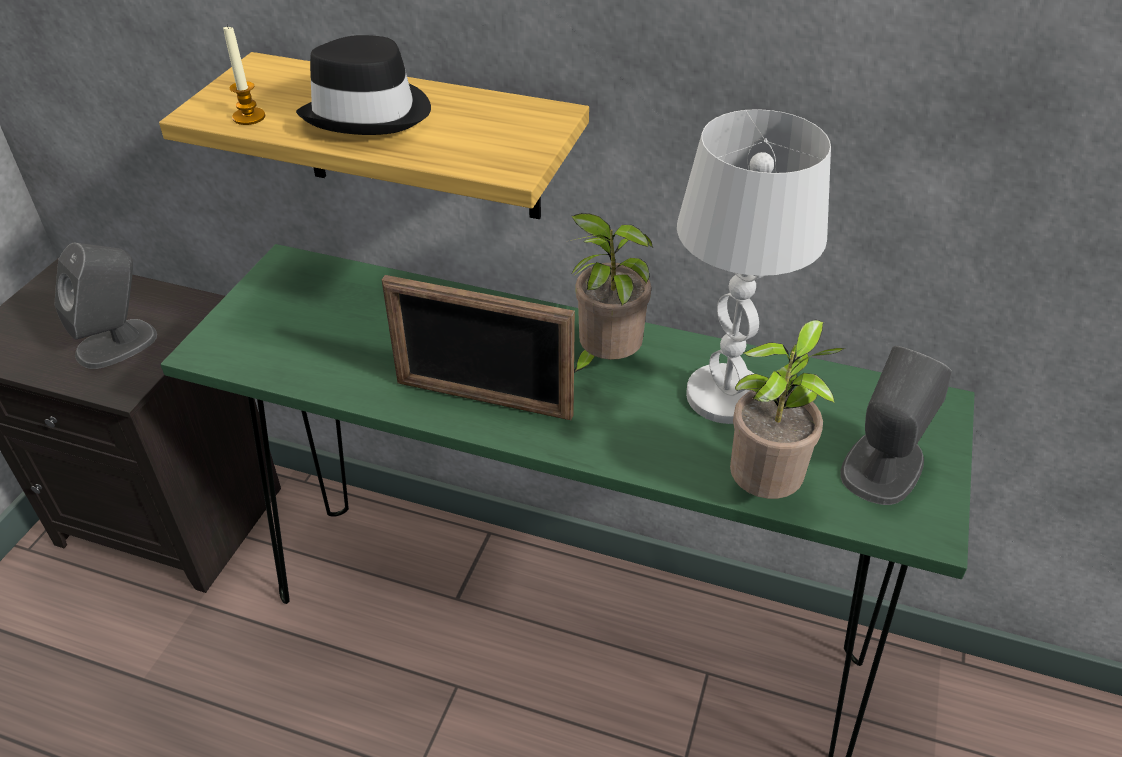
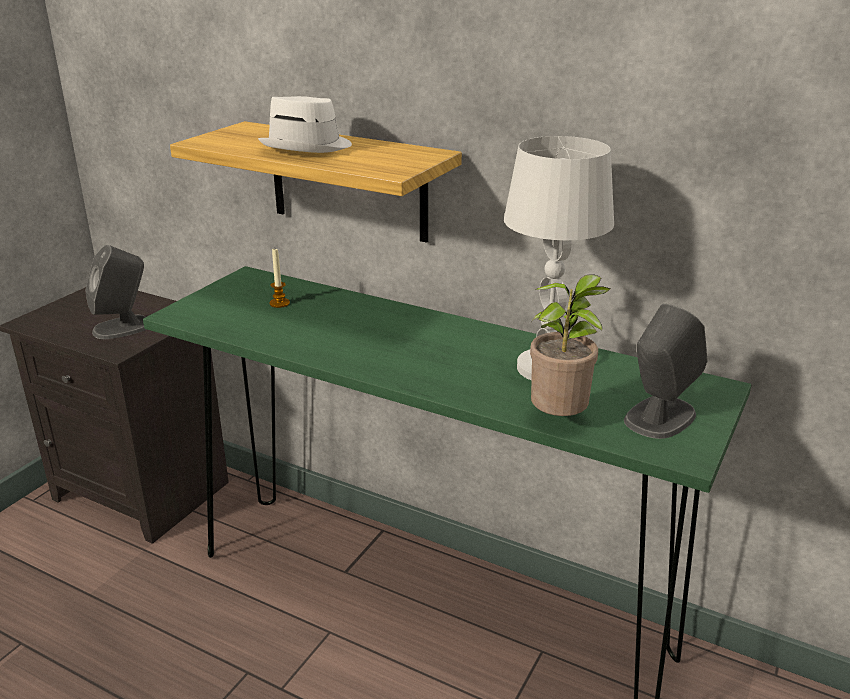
camera: 10 degrees right, 15 degrees down
candle [223,24,265,125] -> candle moved to [269,249,290,308]
black hat [296,35,431,135] -> white hat [258,96,352,153]
picture frame [382,275,575,420] -> none
potted plant [570,213,653,373] -> none

